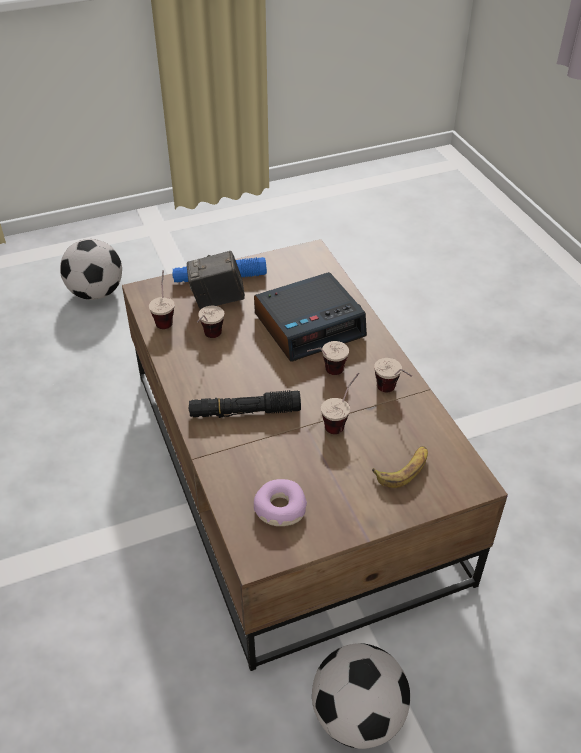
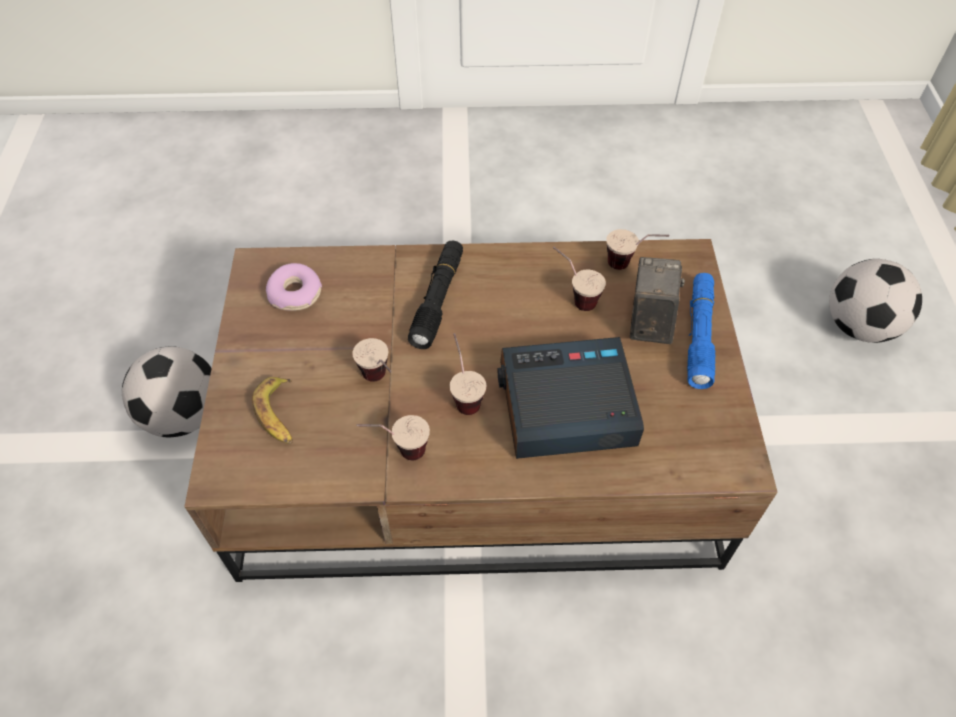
camera: 110 degrees right, 10 degrees up
alarm clock [254,272,367,362] -> alarm clock turned 90 degrees clockwise [498,337,644,459]

